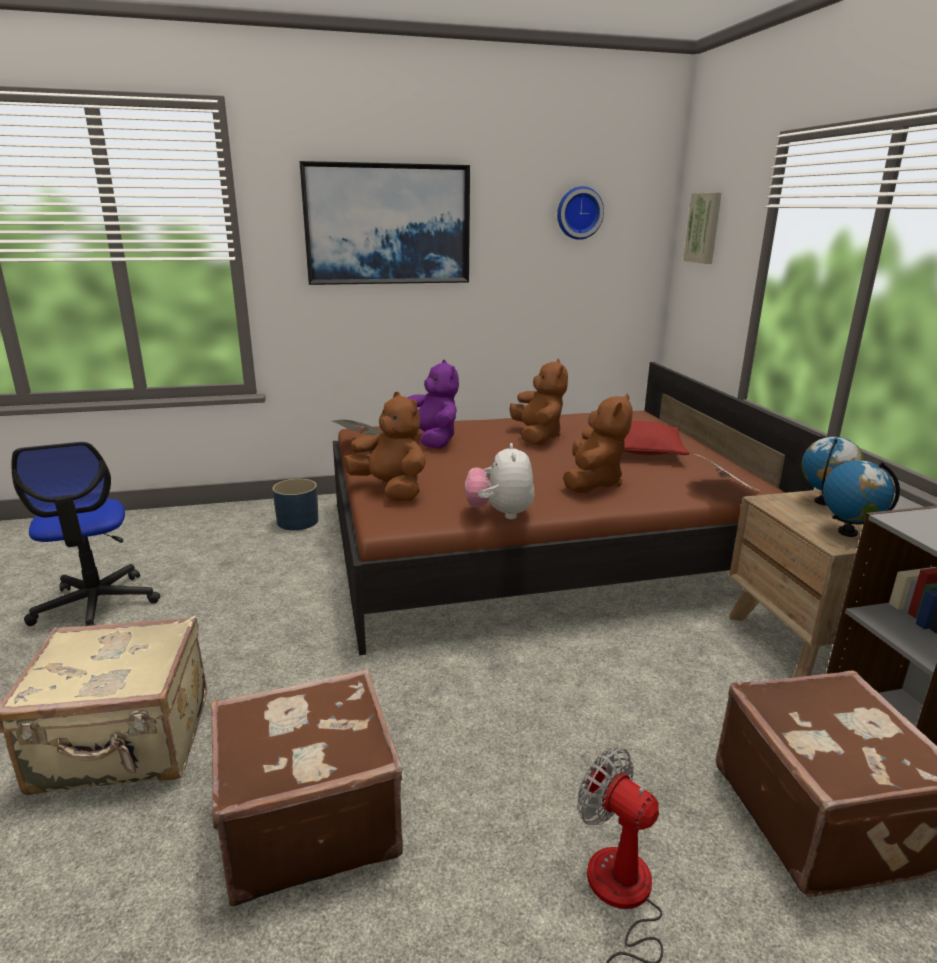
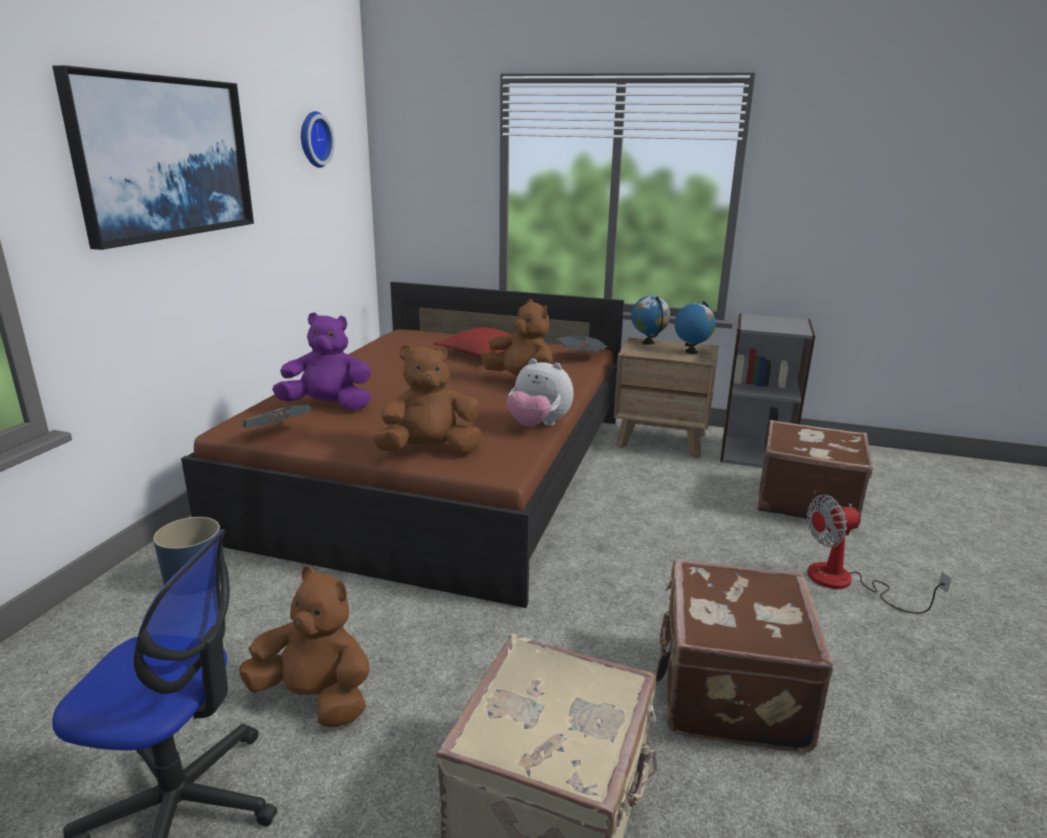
camera: 60 degrees left, 0 degrees up
brown plush toy [509,359,568,445] -> brown plush toy moved to [240,566,369,728]
picture [683,193,722,264] -> none

